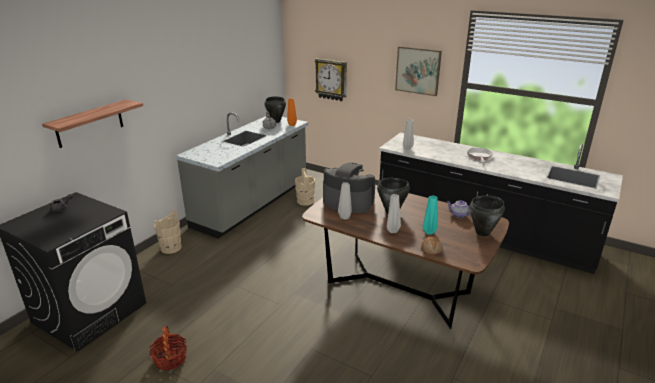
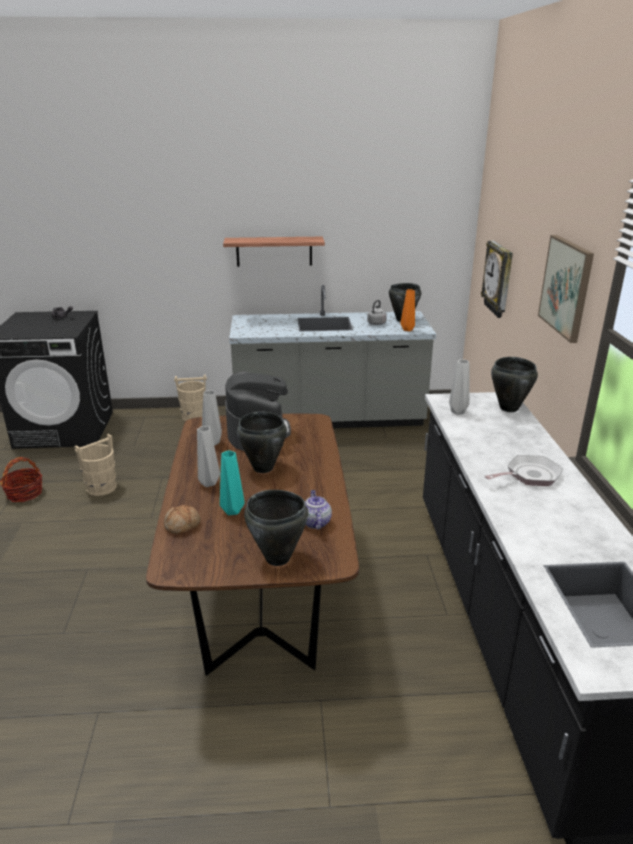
camera: 55 degrees right, 0 degrees up
shelf [42,99,143,148] -> shelf moved to [223,237,325,267]
beige bucket [295,168,315,206] -> beige bucket moved to [74,434,117,496]
none -> black cooking pot [491,357,538,412]

